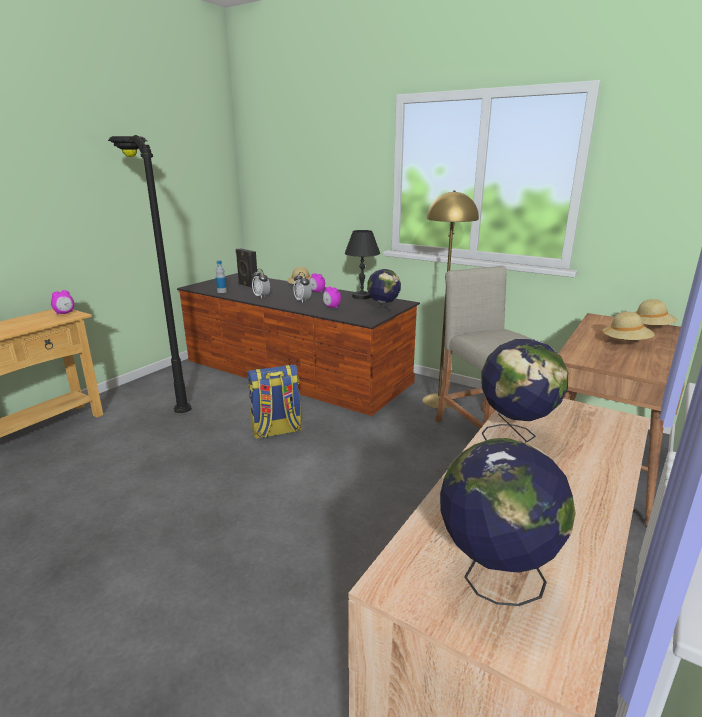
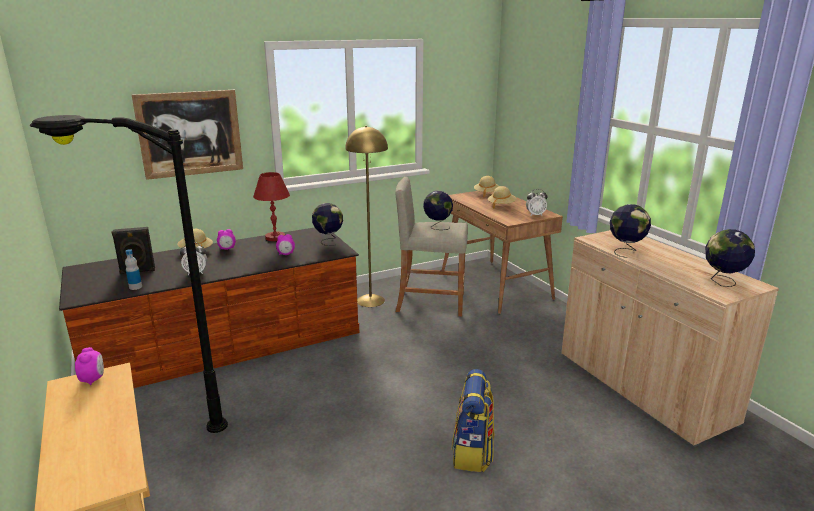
camera: 60 degrees left, 0 degrees up
backpack [247,364,302,439] -> backpack moved to [452,369,495,472]
alarm clock [294,272,312,303] -> alarm clock moved to [526,189,548,216]
black table lamp [344,230,380,299] -> red table lamp [253,172,290,241]
none -> picture [132,90,243,180]
none -> globe [423,191,453,230]

